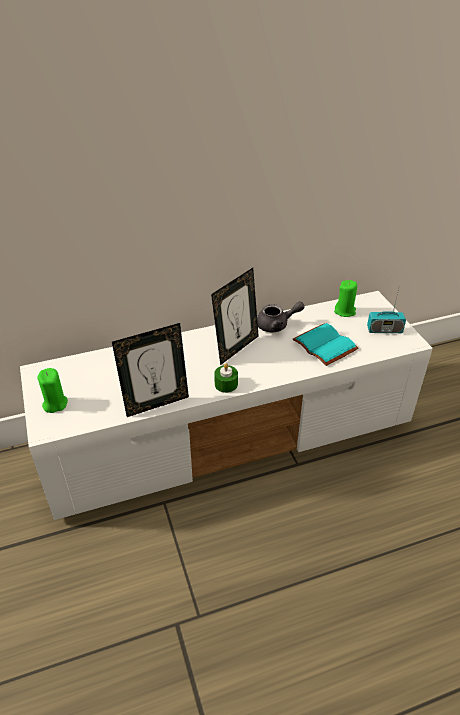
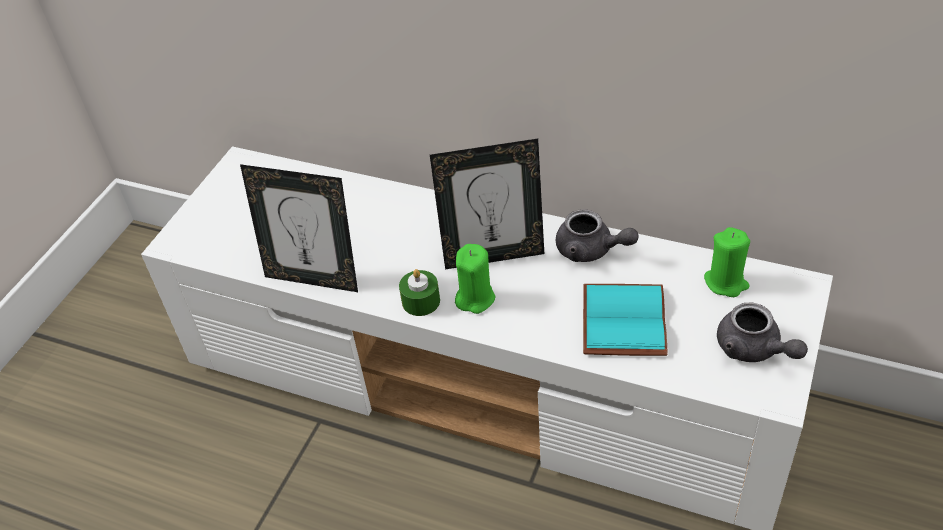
camera: 45 degrees right, 5 degrees up
green candle [37,368,68,413] -> green candle moved to [455,244,496,314]
radio [367,284,406,333] -> grey teapot [717,303,808,362]

